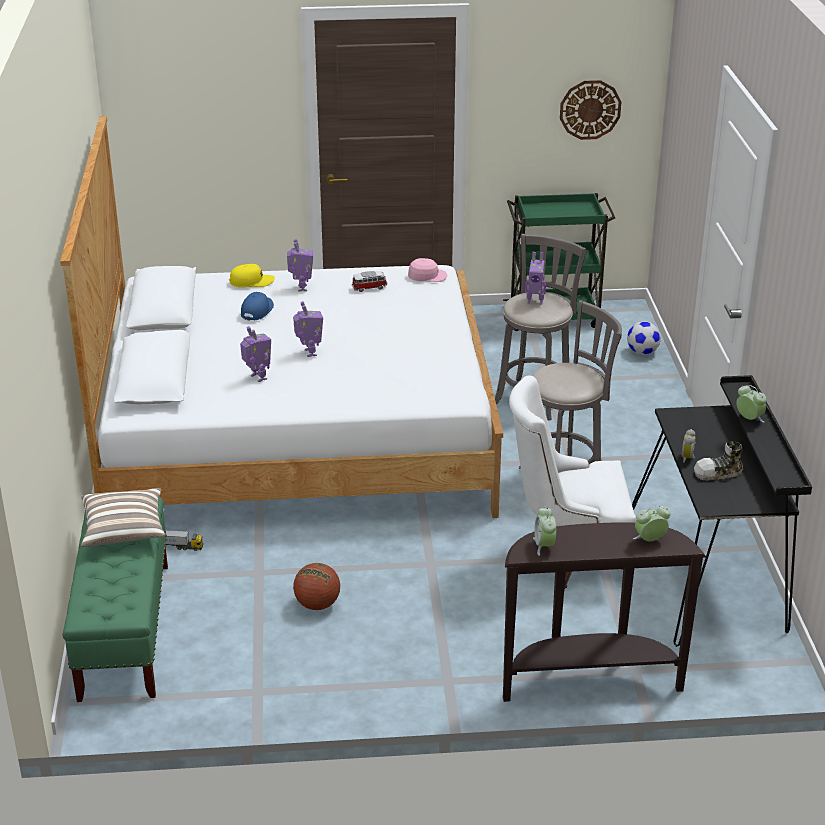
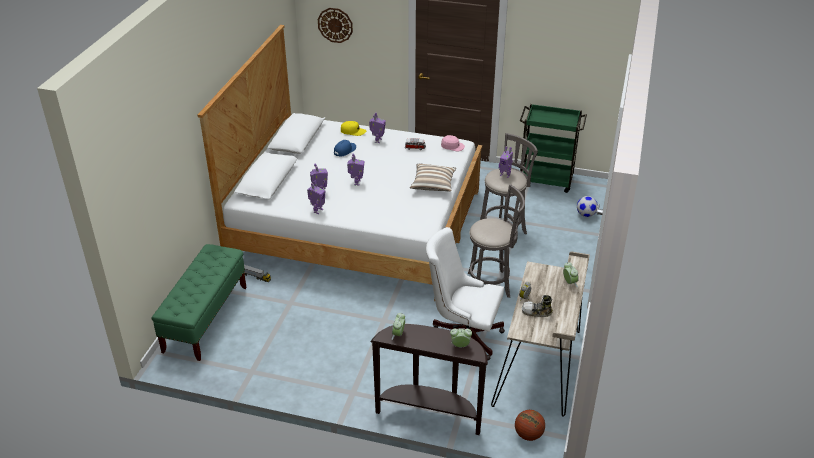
camera: 20 degrees right, 5 degrees up
pillow [81,488,165,547] -> pillow moved to [410,164,456,191]
basketball [293,563,340,610] -> basketball moved to [515,410,545,441]
wall clock [560,80,621,140] -> wall clock moved to [318,8,353,43]
black desk [632,375,812,647] -> beige desk [491,251,590,417]
none -> toy robot [307,181,325,214]

